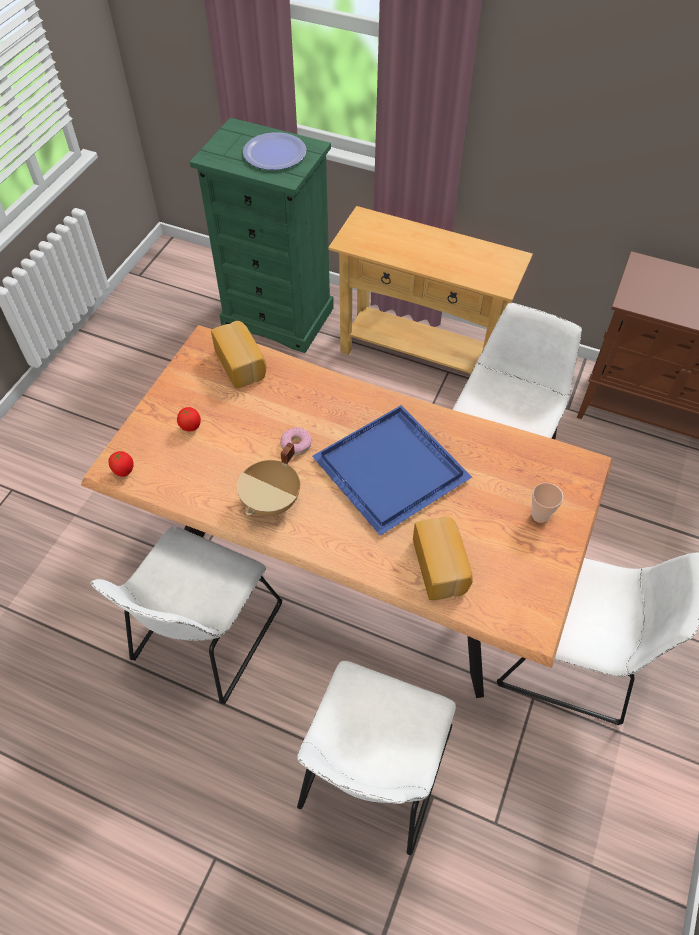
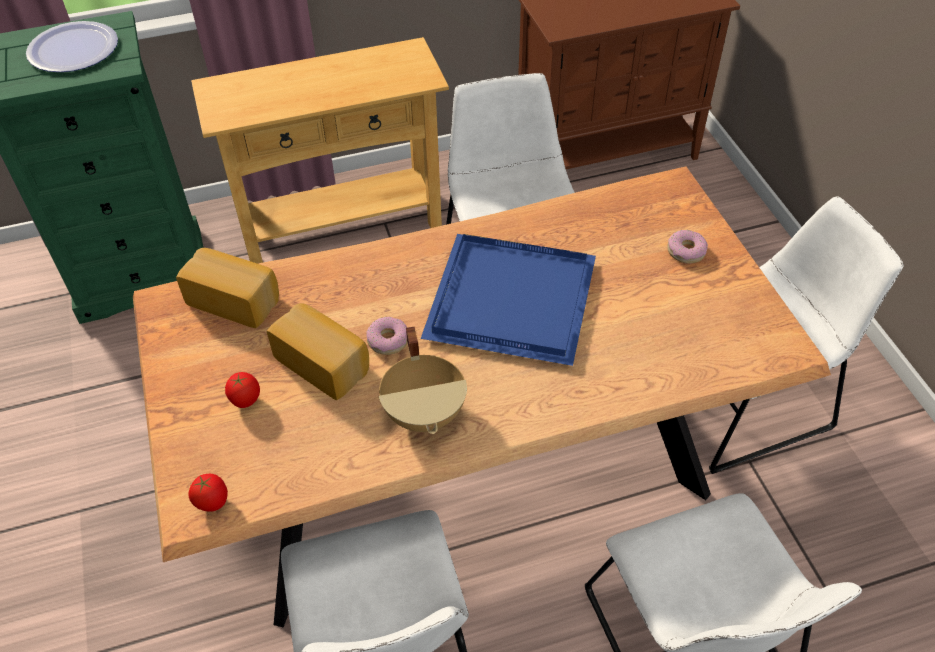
camera: 40 degrees left, 5 degrees down
bread [413,517,473,600] -> bread moved to [267,303,369,400]
cup [532,483,563,523] -> donut [667,230,708,264]

